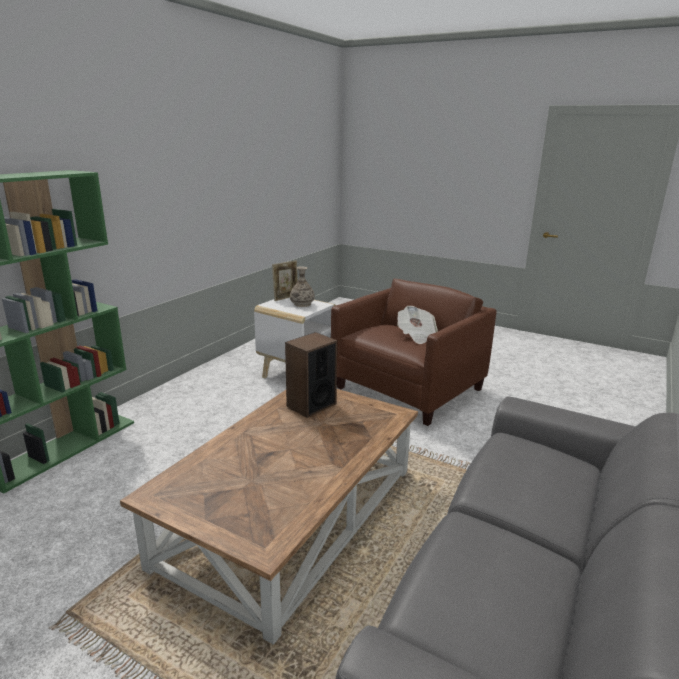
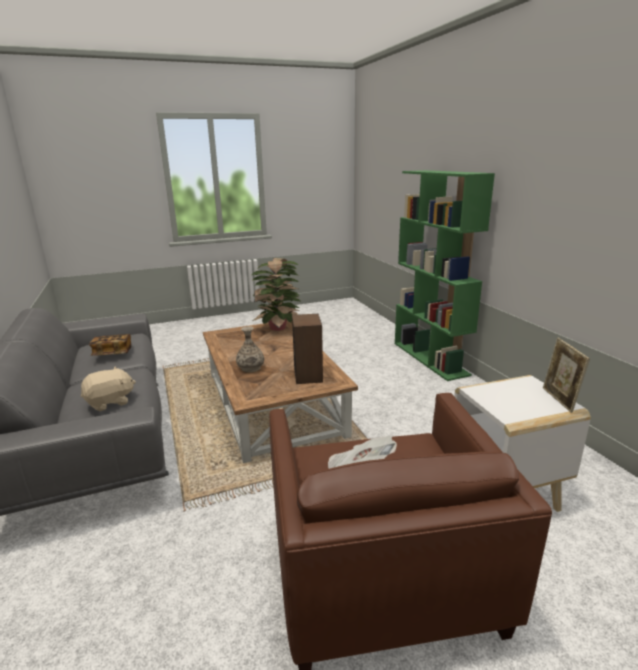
camera: 130 degrees right, 0 degrees up
vase [290,266,315,307] -> vase moved to [236,326,264,373]
none -> beige plush toy [81,366,136,411]
none -> book [89,334,131,356]
none -> potted plant [252,258,301,331]

